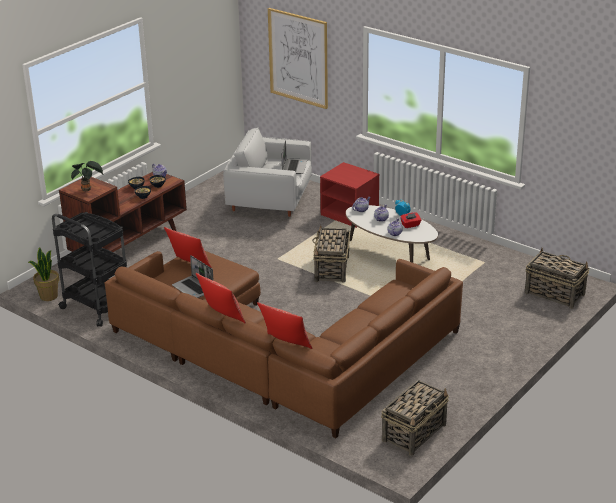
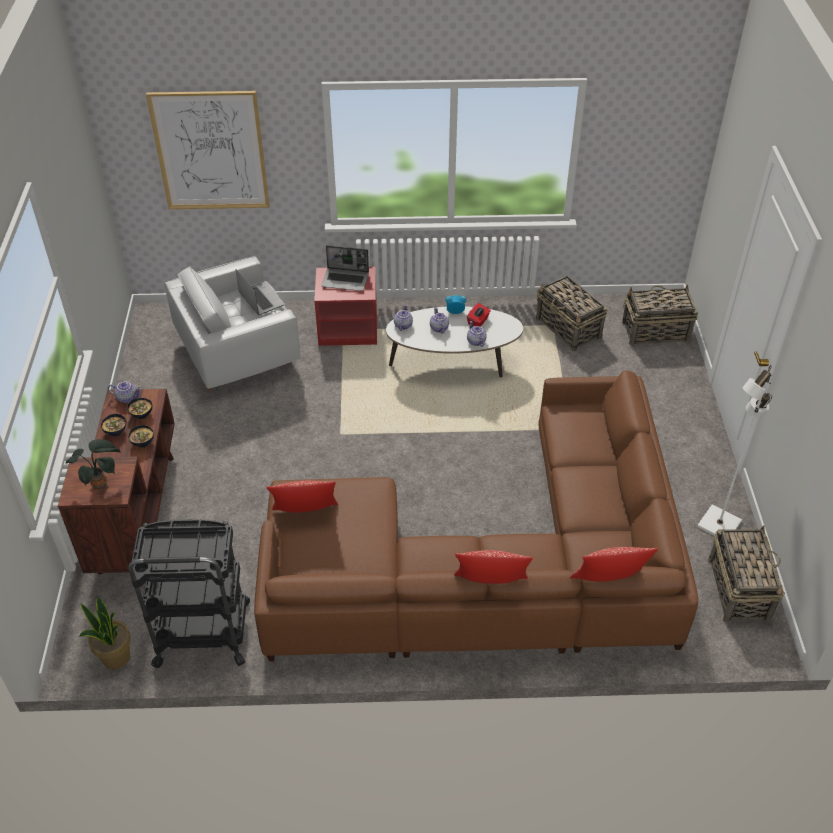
camera: 40 degrees left, 15 degrees up
laptop [172,255,214,298] -> laptop moved to [321,245,369,291]
basket [312,225,350,283] -> basket moved to [536,276,607,351]
none -> white floor lamp [697,365,772,536]

